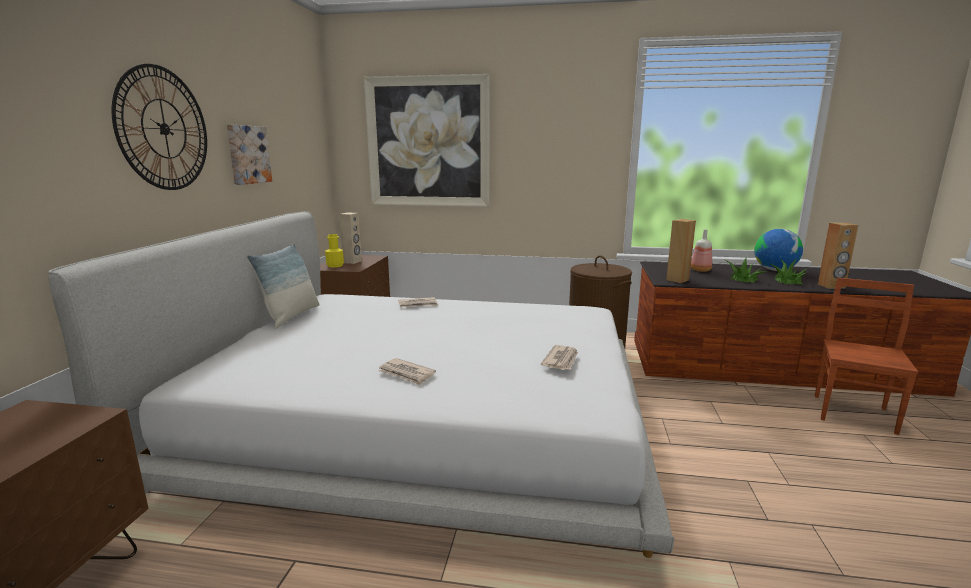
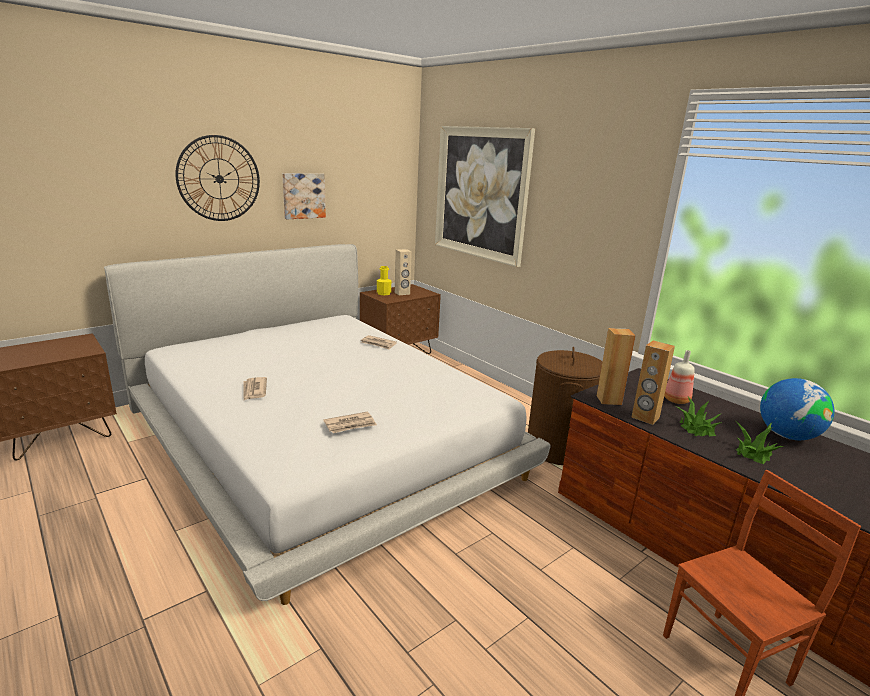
camera: 40 degrees right, 5 degrees up
pillow [247,244,319,329] -> none
brown speaker [818,223,858,289] -> brown speaker moved to [631,340,675,425]

